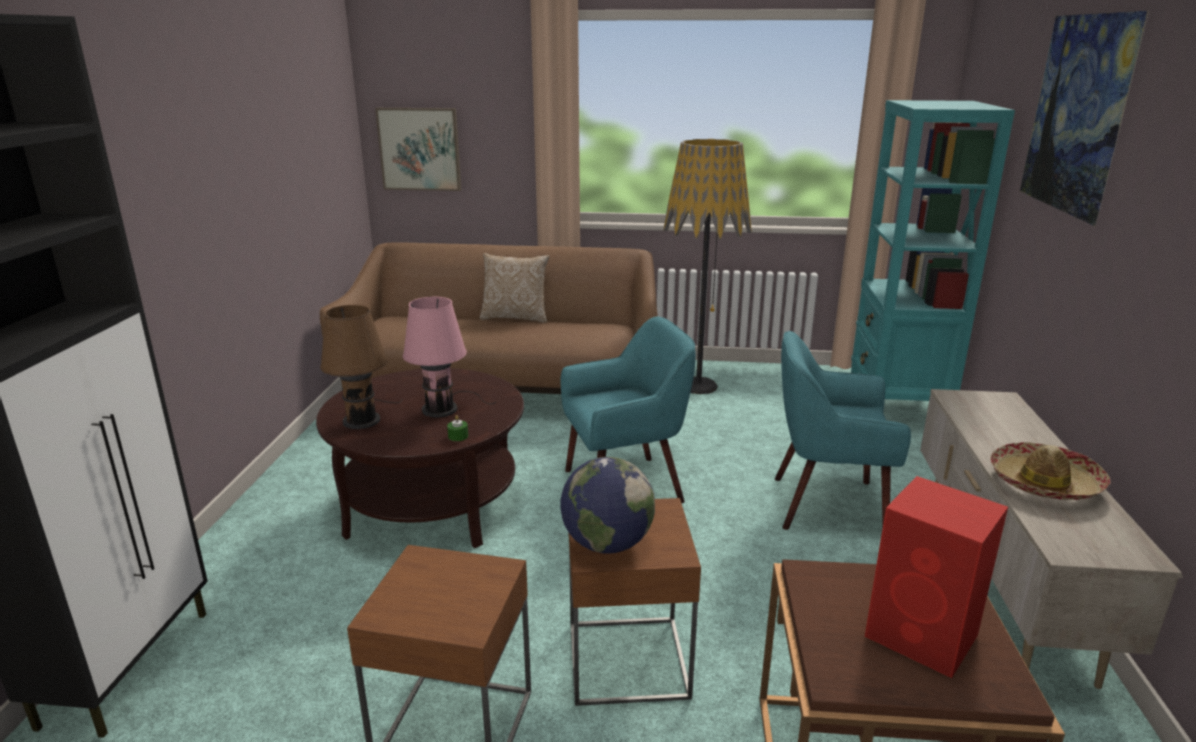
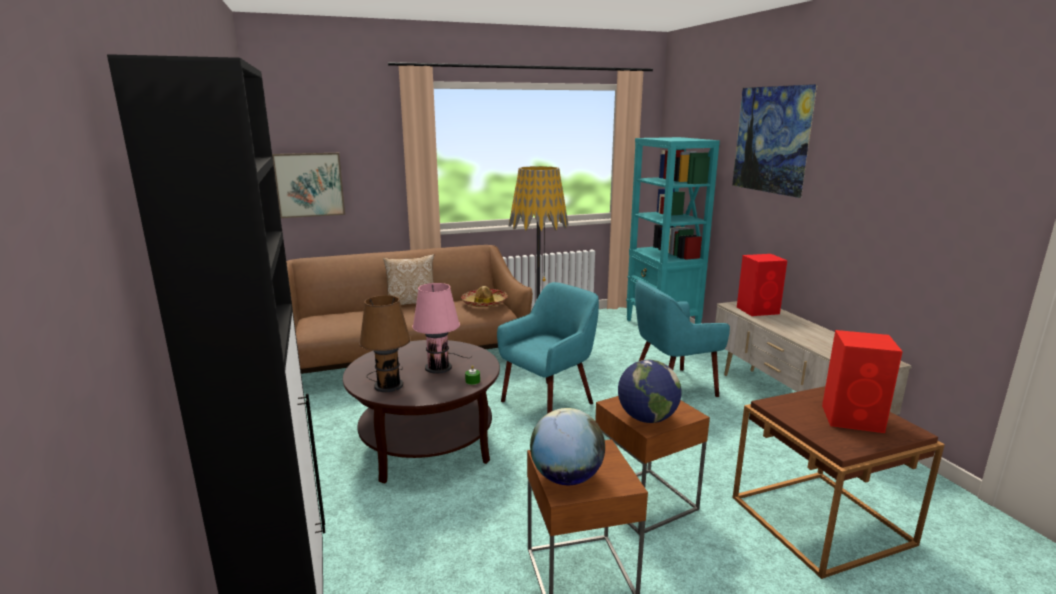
camera: 25 degrees left, 5 degrees down
hat [990,442,1111,500] -> hat moved to [461,286,508,307]
none -> globe [530,408,605,485]
none -> red speaker [737,254,787,316]

